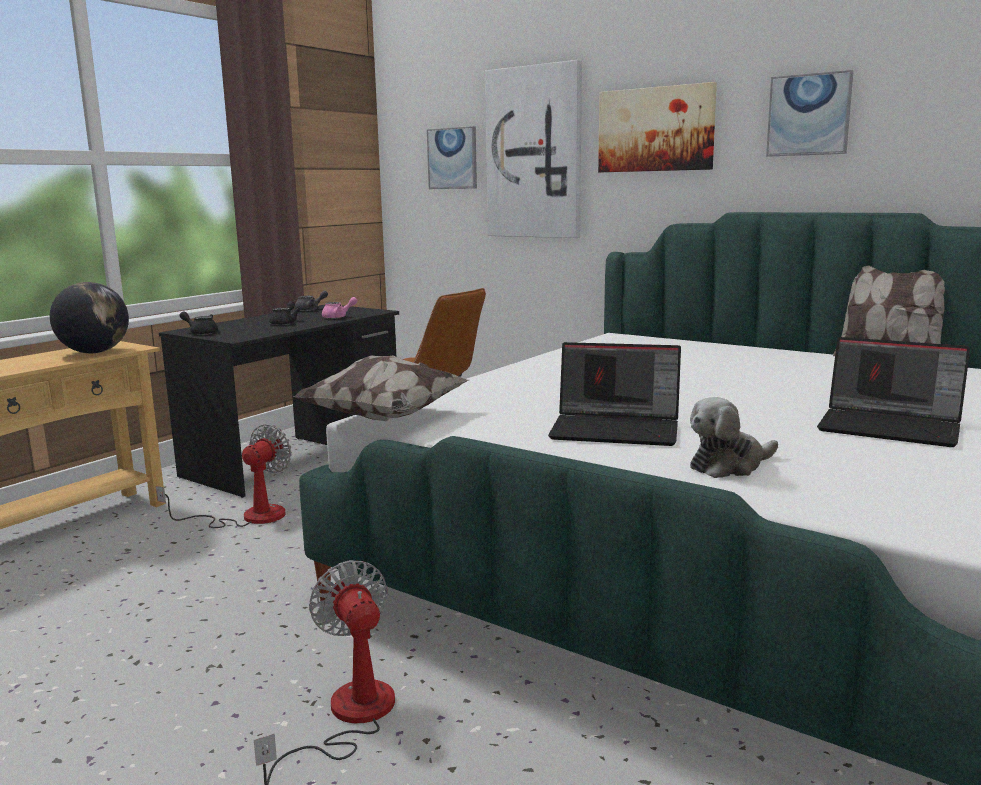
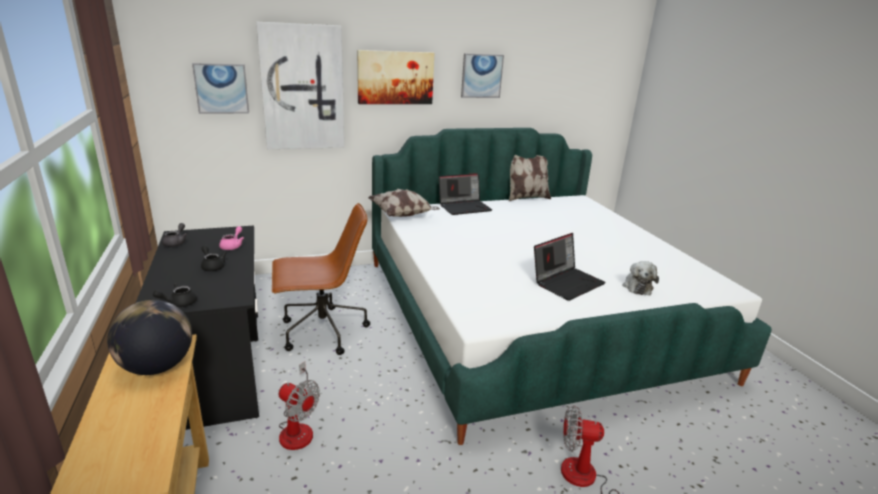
camera: 55 degrees left, 10 degrees up
fan [156,424,292,528] -> fan turned 150 degrees clockwise [279,361,320,450]
pillow [293,355,469,421] -> pillow moved to [368,189,440,217]
laptop [817,337,970,447] -> laptop moved to [439,173,492,215]

